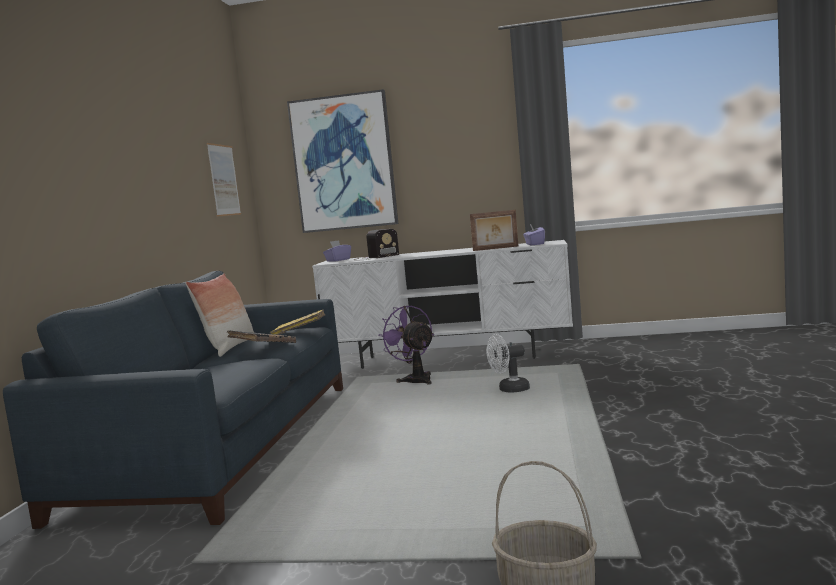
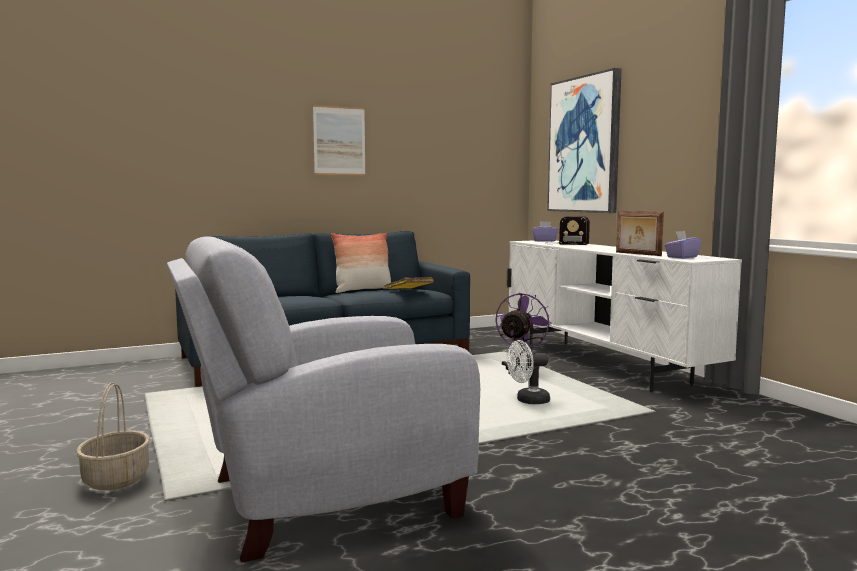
camera: 55 degrees right, 0 degrees up
picture [207,143,241,217] -> picture moved to [313,105,366,175]
black book [227,330,296,343] -> none
white fan [486,334,530,393] -> white fan turned 60 degrees counterclockwise [507,340,550,404]
none -> grey armchair [167,236,480,563]

